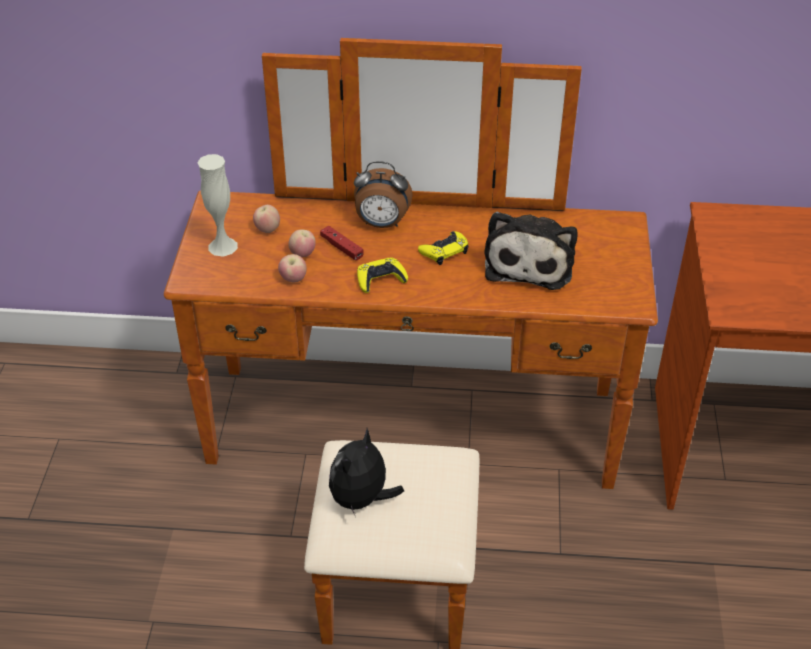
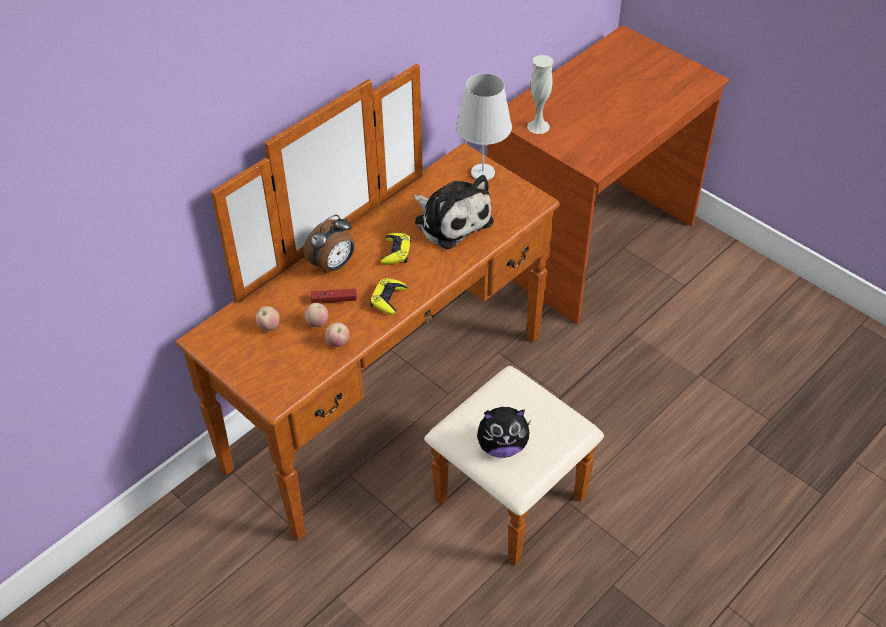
camera: 50 degrees left, 5 degrees up
white vase [198,154,238,257] -> white vase moved to [527,55,553,134]
plush toy [329,429,404,518] -> plush toy turned 75 degrees counterclockwise [477,407,531,458]
none -> white table lamp [456,73,512,181]

